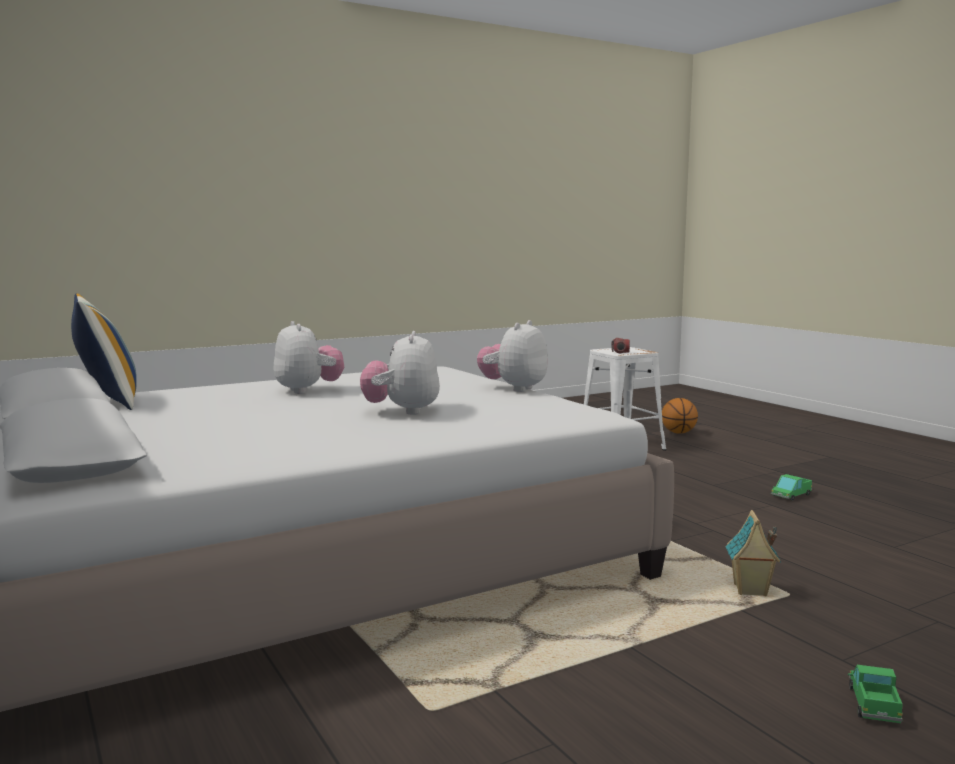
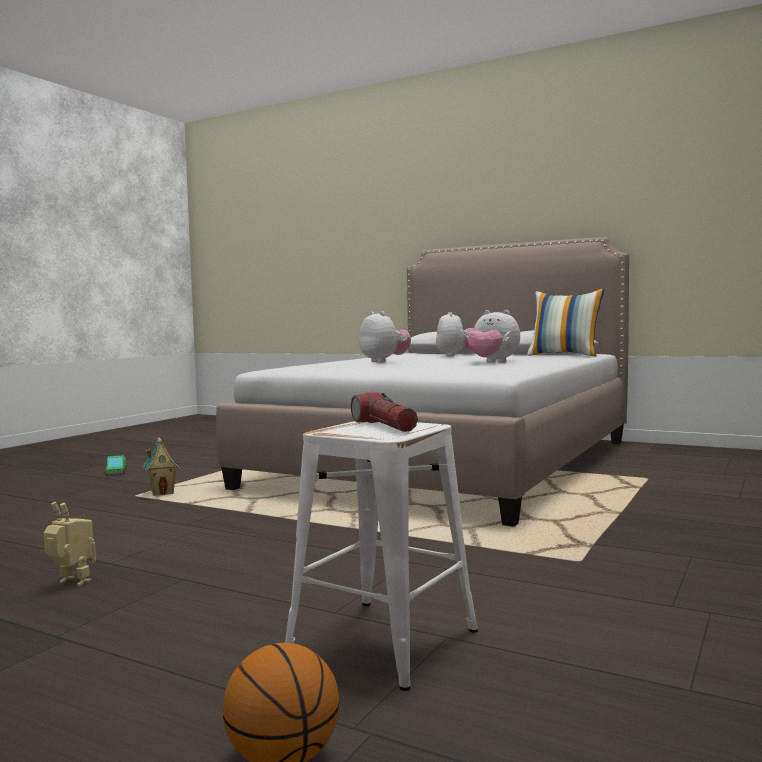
camera: 150 degrees right, 5 degrees down
plush toy [477,320,548,392] -> plush toy moved to [436,312,474,356]
toy truck [771,474,812,501] -> toy robot [44,502,96,586]

